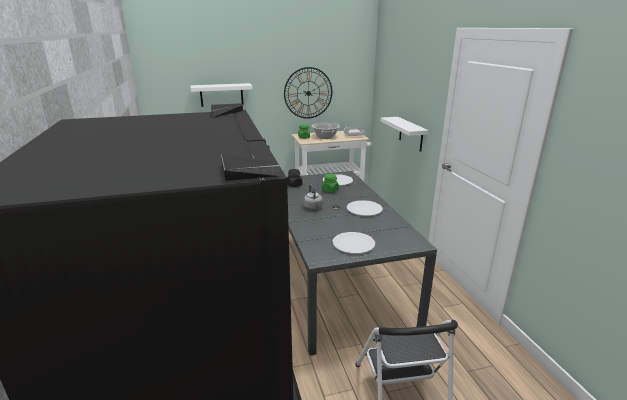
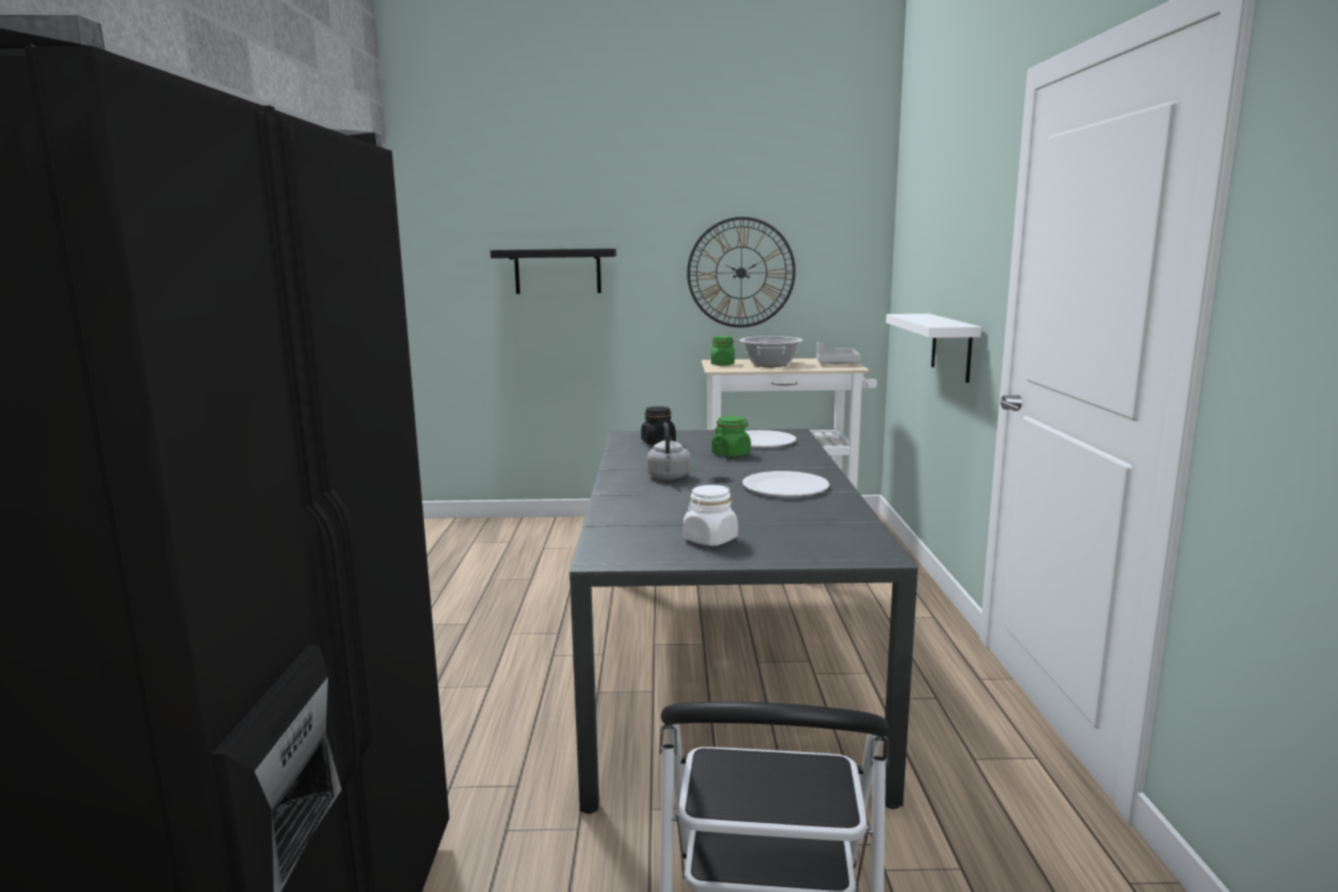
camera: 15 degrees right, 10 degrees down
white shelf [191,83,252,107] -> black shelf [490,248,616,294]
white plate [333,232,375,254] -> white jar [683,485,738,546]

